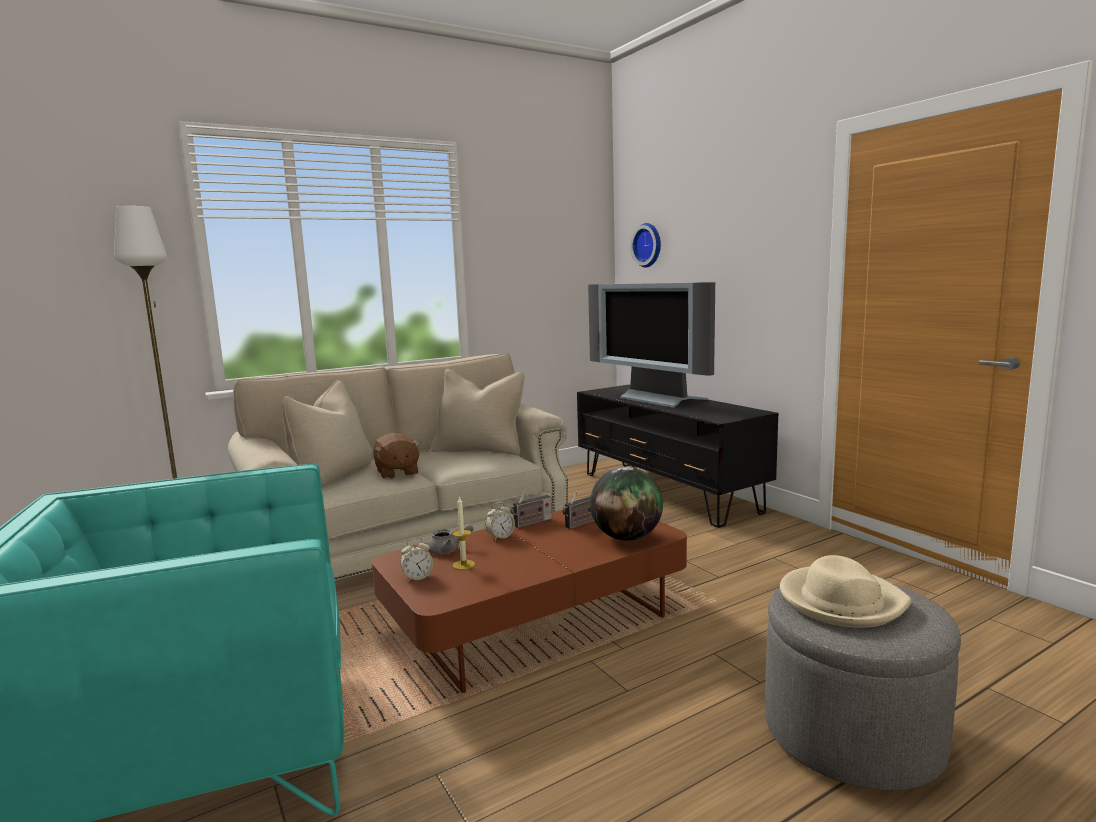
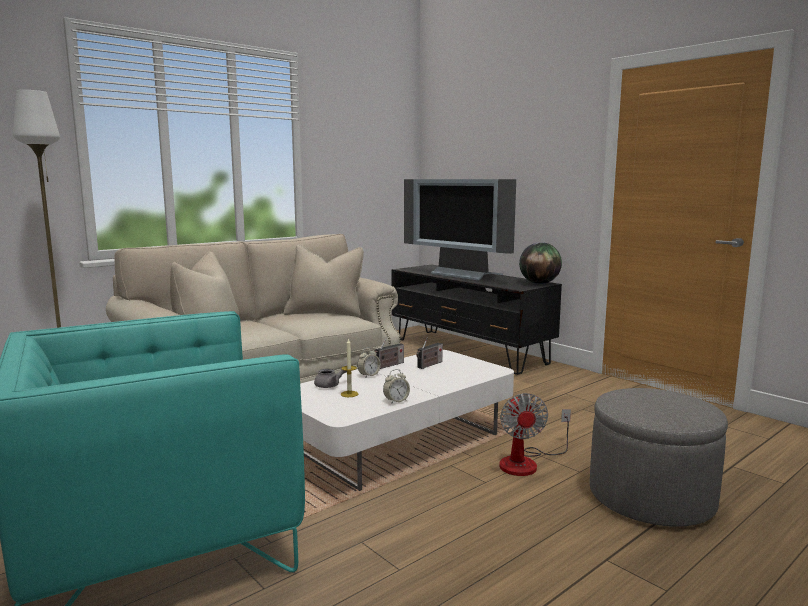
camera: 10 degrees left, 0 degrees up
brown coffee table [372,510,687,693] -> white coffee table [300,350,514,491]
brown plush toy [373,433,421,479] -> none
alarm clock [400,538,433,582] -> alarm clock moved to [383,369,410,404]
globe [590,467,663,541] -> globe moved to [519,242,562,284]
wall clock [631,223,661,268] -> none
beige hat [780,555,911,628] -> none
none -> fan [499,393,571,476]

